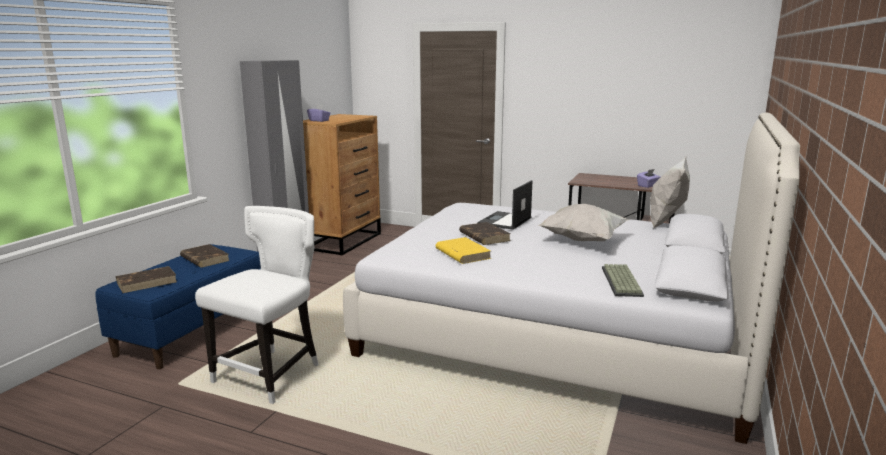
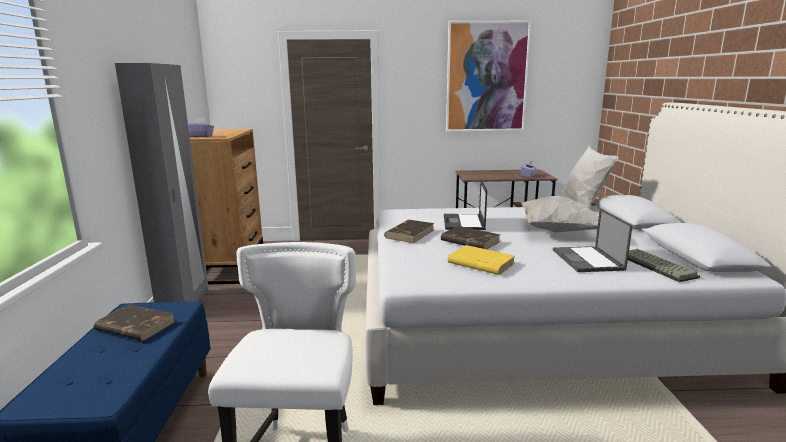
camera: 25 degrees left, 0 degrees up
brown book [116,266,177,293] -> brown book moved to [384,220,434,243]
none -> picture [446,21,531,131]
none -> laptop [553,208,633,272]

